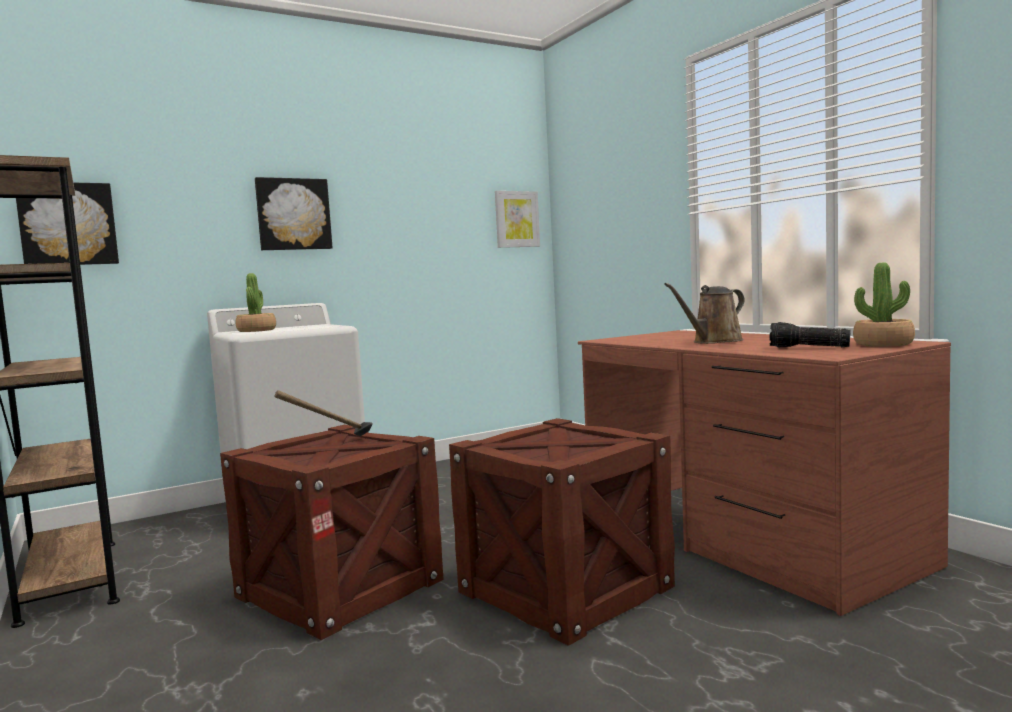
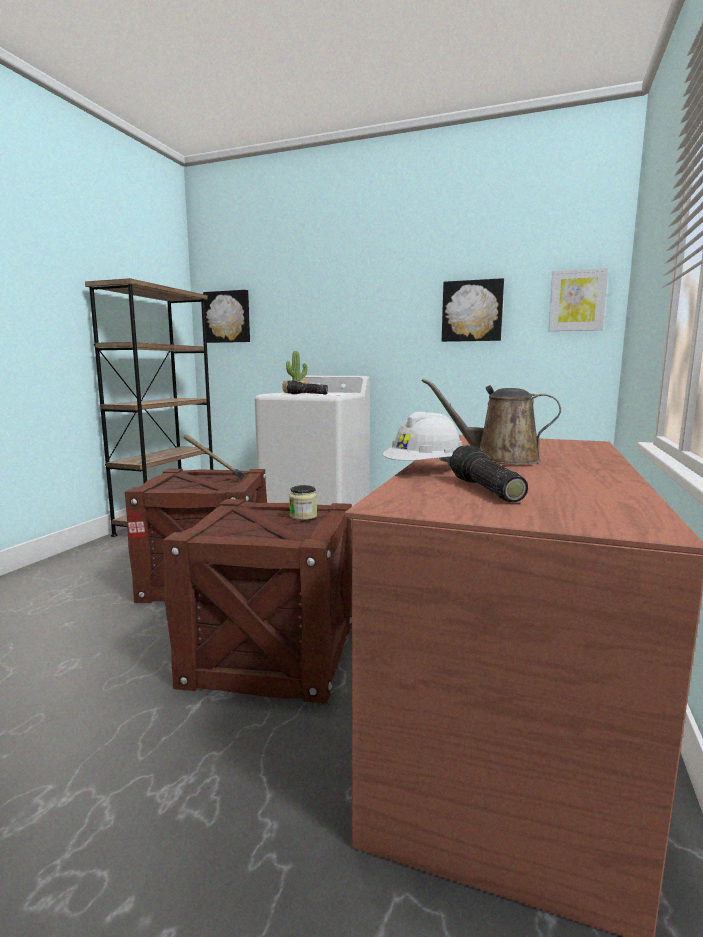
camera: 50 degrees right, 5 degrees up
picture [255,177,333,250] -> picture moved to [442,278,504,342]
potted plant [853,262,915,347] -> none
none -> flashlight [287,380,328,395]
none -> jar [289,485,317,520]
none -> white hard hat [382,412,462,466]

